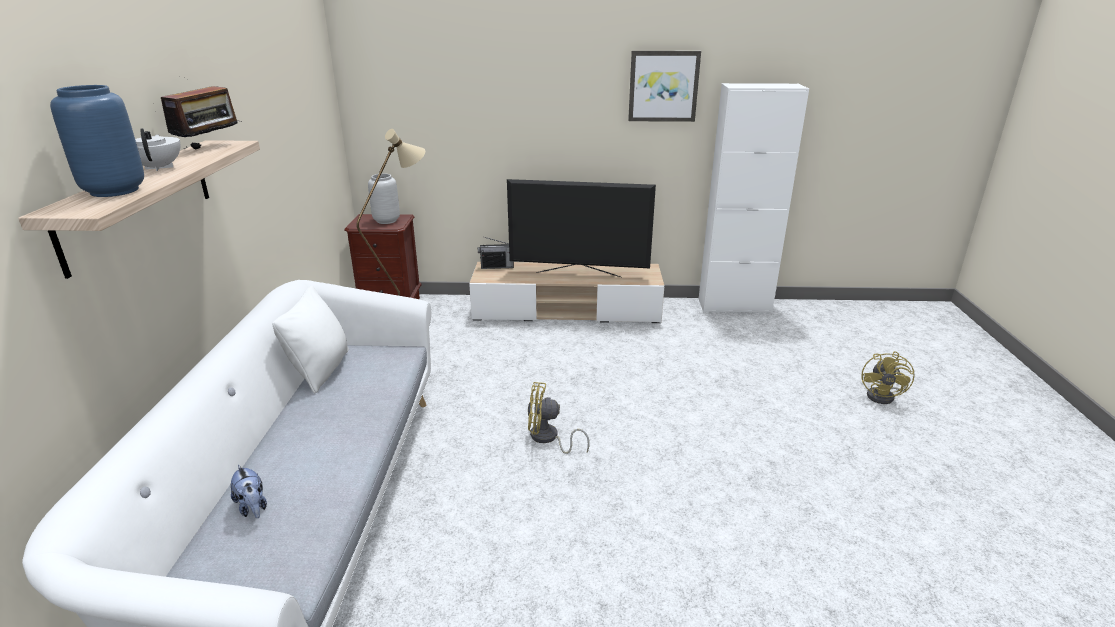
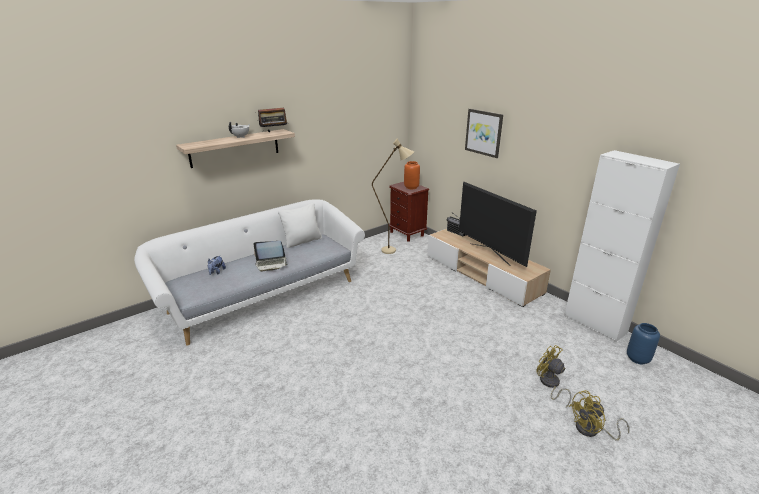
camera: 50 degrees right, 0 degrees up
blue vase [50,85,144,197] -> blue vase moved to [627,323,660,364]
grey vase [368,173,400,224] -> orange vase [404,161,420,189]
yellow fan [528,382,590,454] -> yellow fan moved to [537,345,572,407]
picture [628,51,701,122] -> picture moved to [465,109,503,158]
none -> laptop [254,241,288,272]

